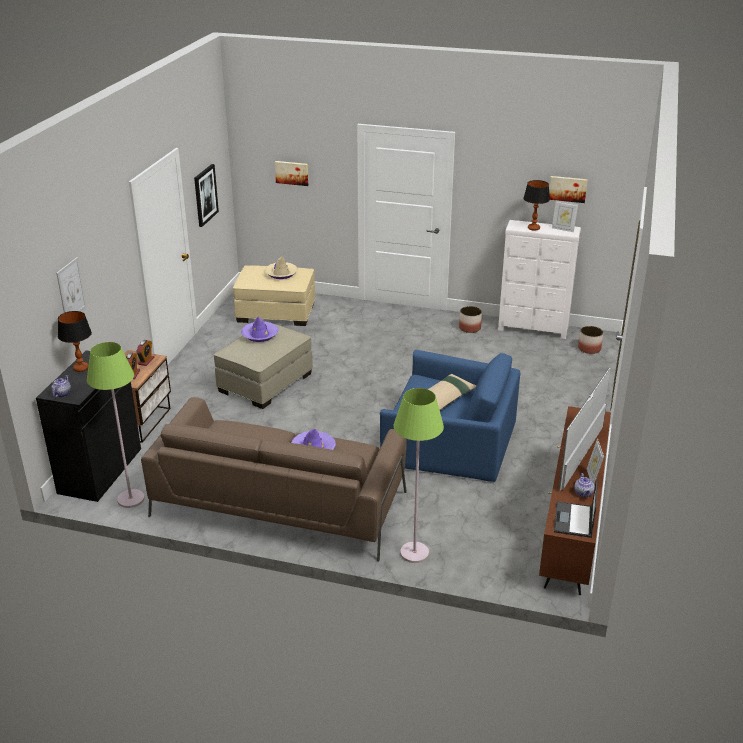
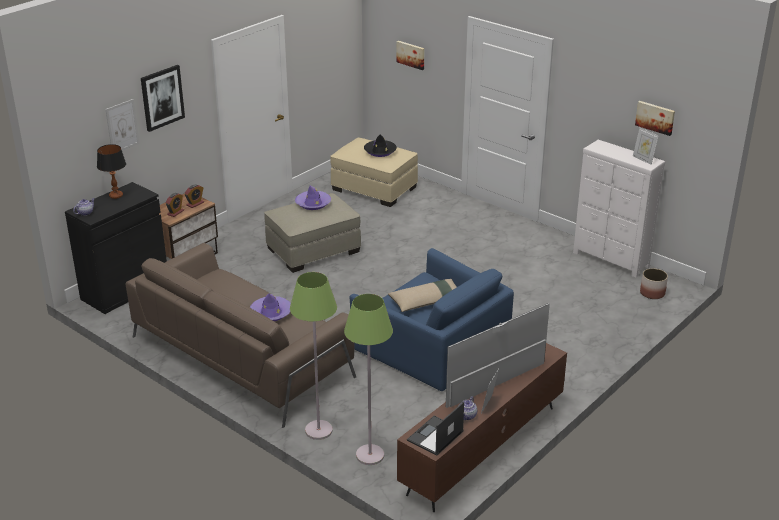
camera: 25 degrees right, 0 degrees up
green floor lamp [87,342,145,508] -> green floor lamp moved to [344,294,393,465]
picture [194,164,219,227] -> picture moved to [141,65,185,132]
beige hat [265,256,298,279] -> black hat [364,134,397,157]
planter [459,306,482,333] -> none
table lamp [523,180,550,231] -> none

